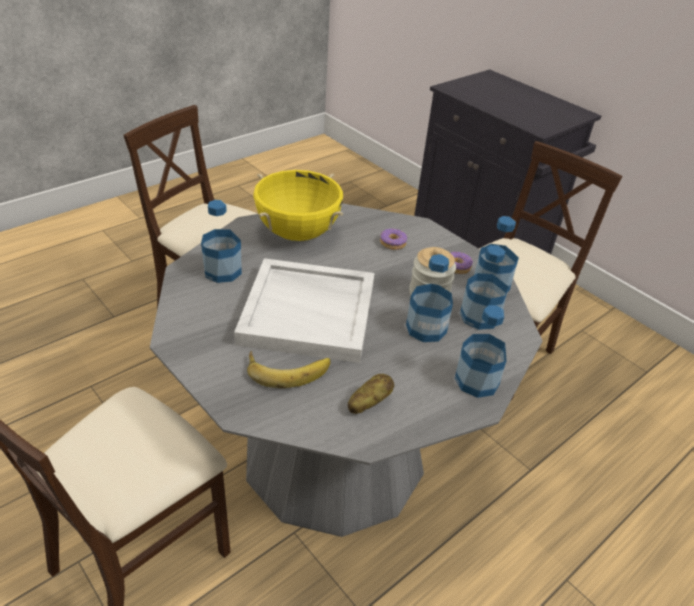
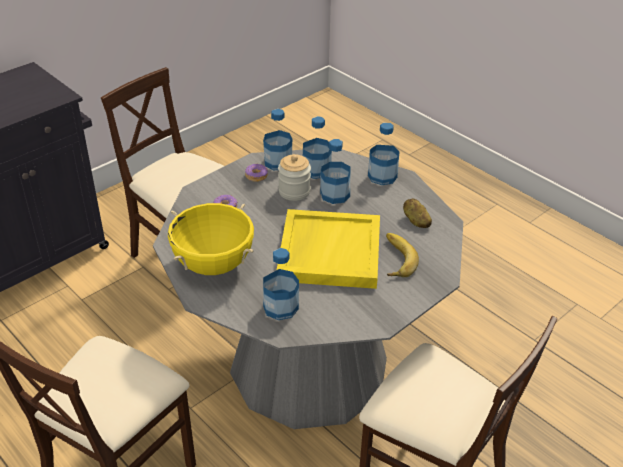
camera: 90 degrees left, 0 degrees up
white tray [234,258,374,363] -> yellow tray [277,209,380,289]

